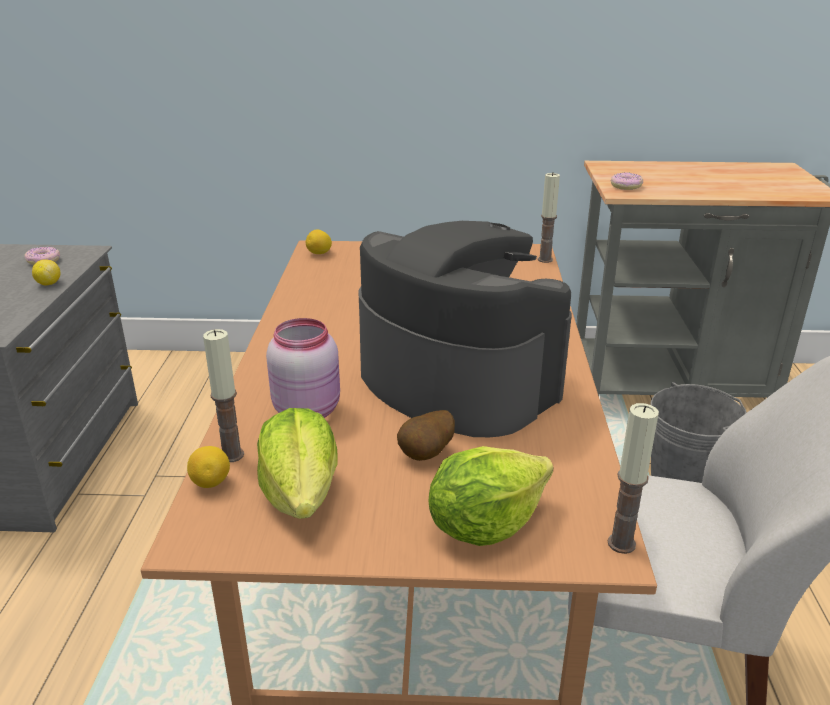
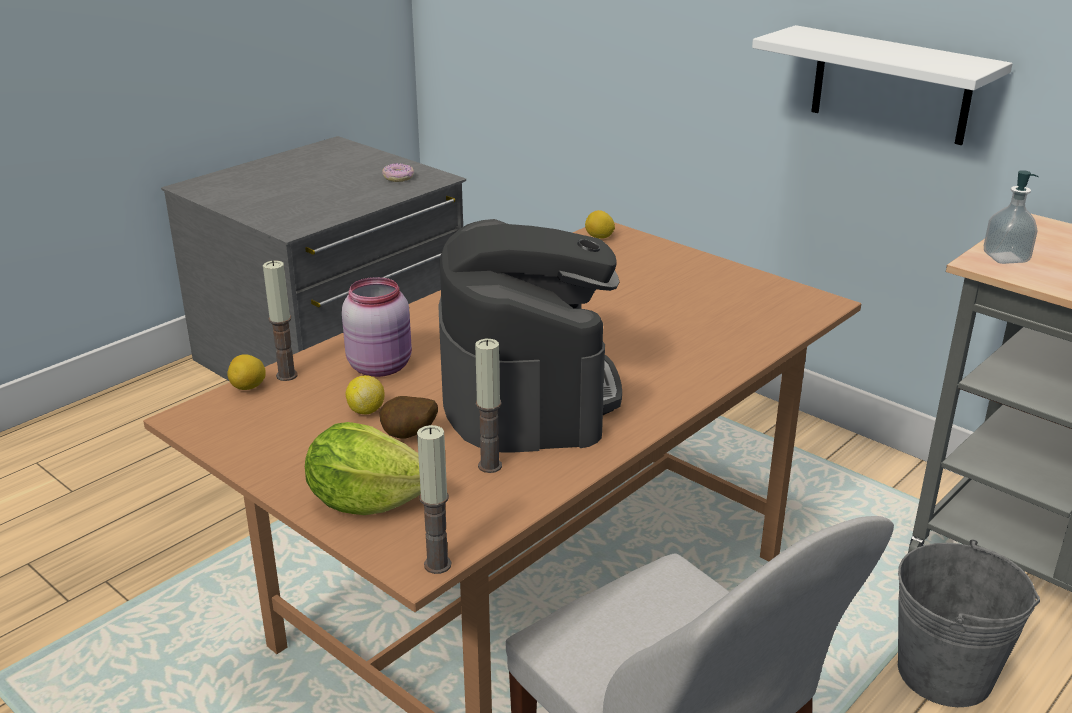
camera: 40 degrees right, 0 degrees up
lemon [32,259,60,285] -> lemon moved to [346,375,384,414]
lettuce [257,408,338,519] -> none
candle [538,172,560,263] -> candle moved to [475,339,502,473]
donut [610,172,643,190] -> soap dispenser [984,170,1039,264]
none -> white shelf [752,25,1013,145]

